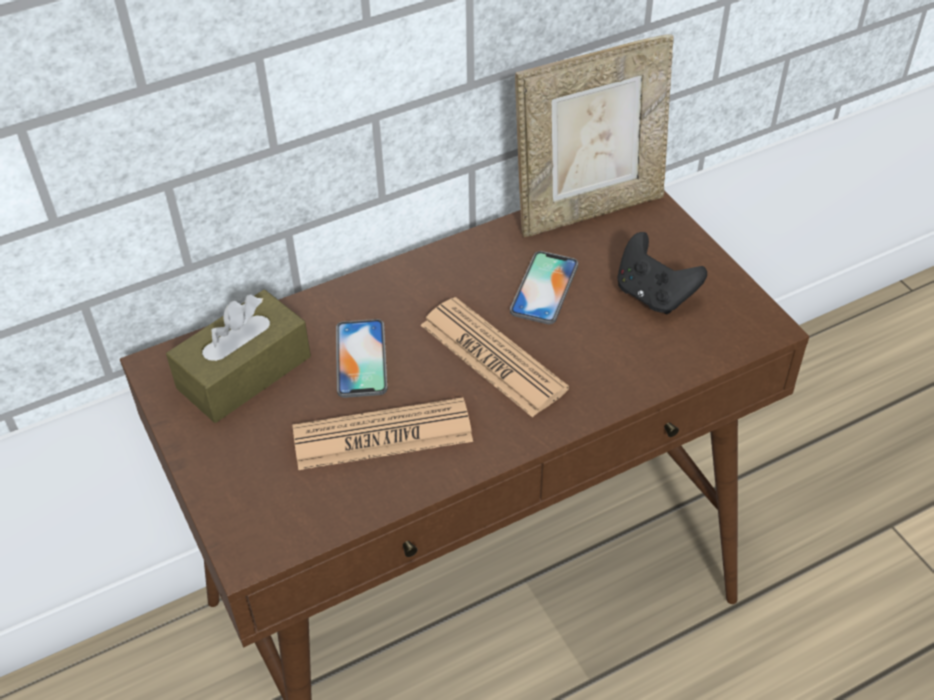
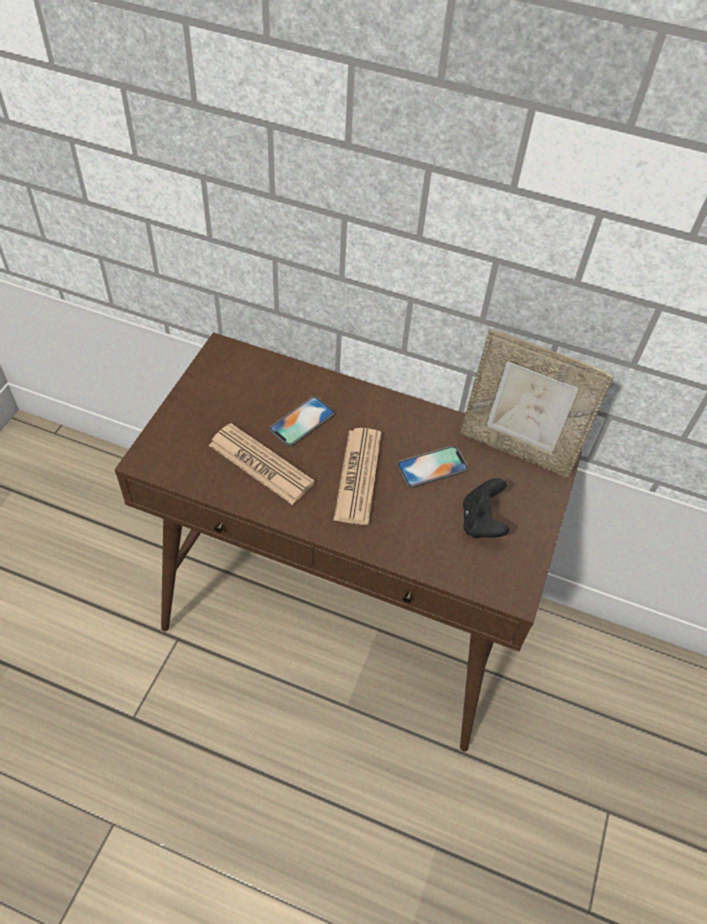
camera: 45 degrees right, 5 degrees up
brown tissue box [166,290,311,423] -> none

